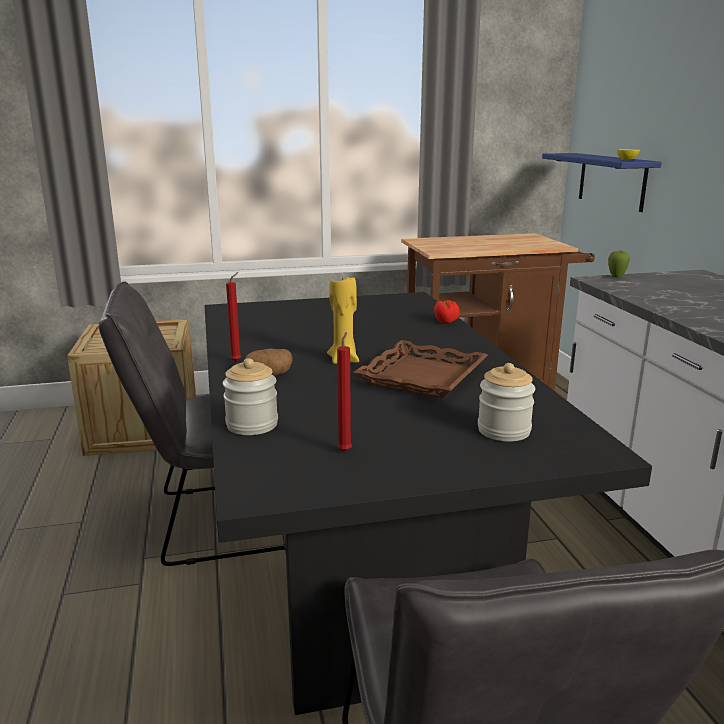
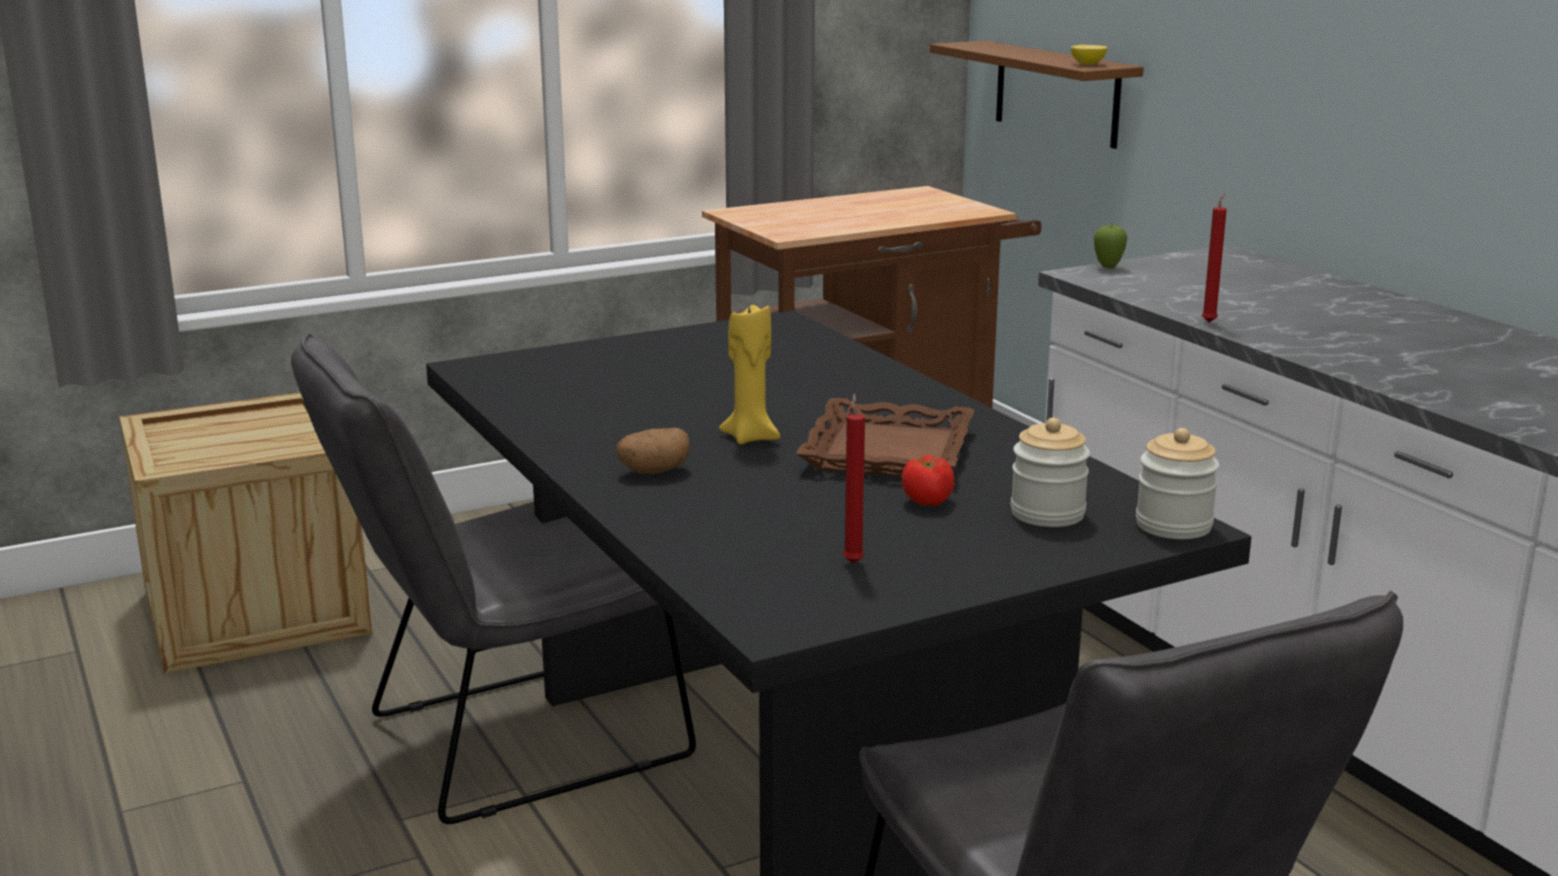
camera: 15 degrees left, 0 degrees up
jar [223,358,278,435] -> jar moved to [1136,428,1219,539]
red candle [226,272,241,361] -> red candle moved to [1201,193,1227,322]
tomato [434,300,460,324] -> tomato moved to [902,455,955,506]
blue shelf [542,153,662,212] -> brown shelf [930,41,1144,149]

